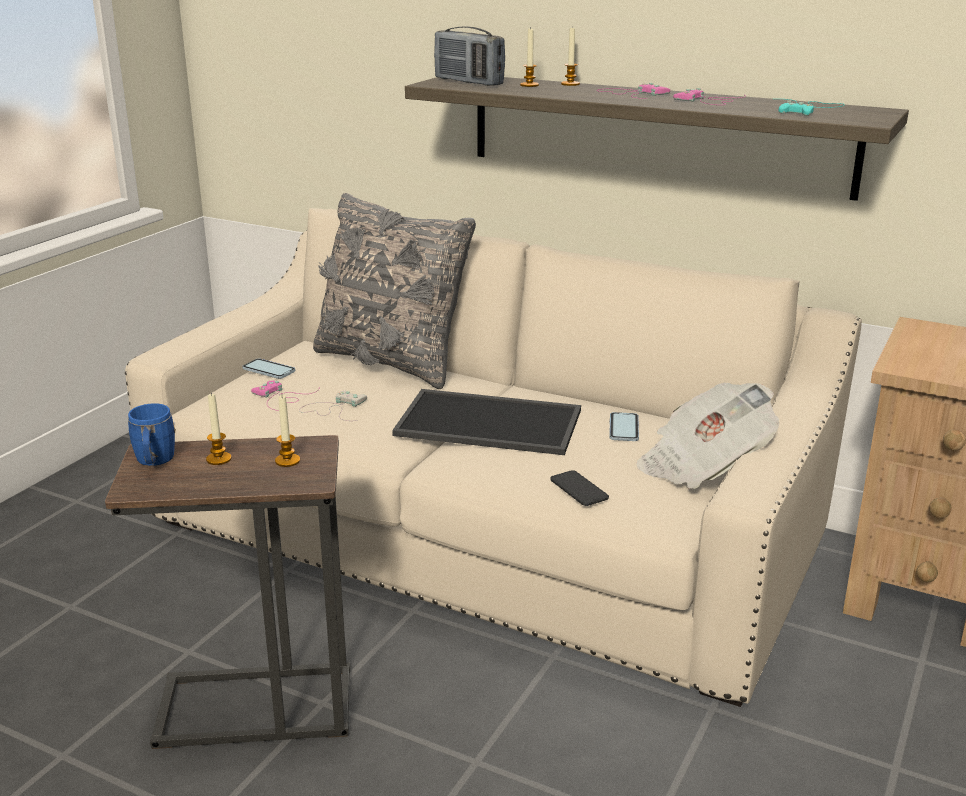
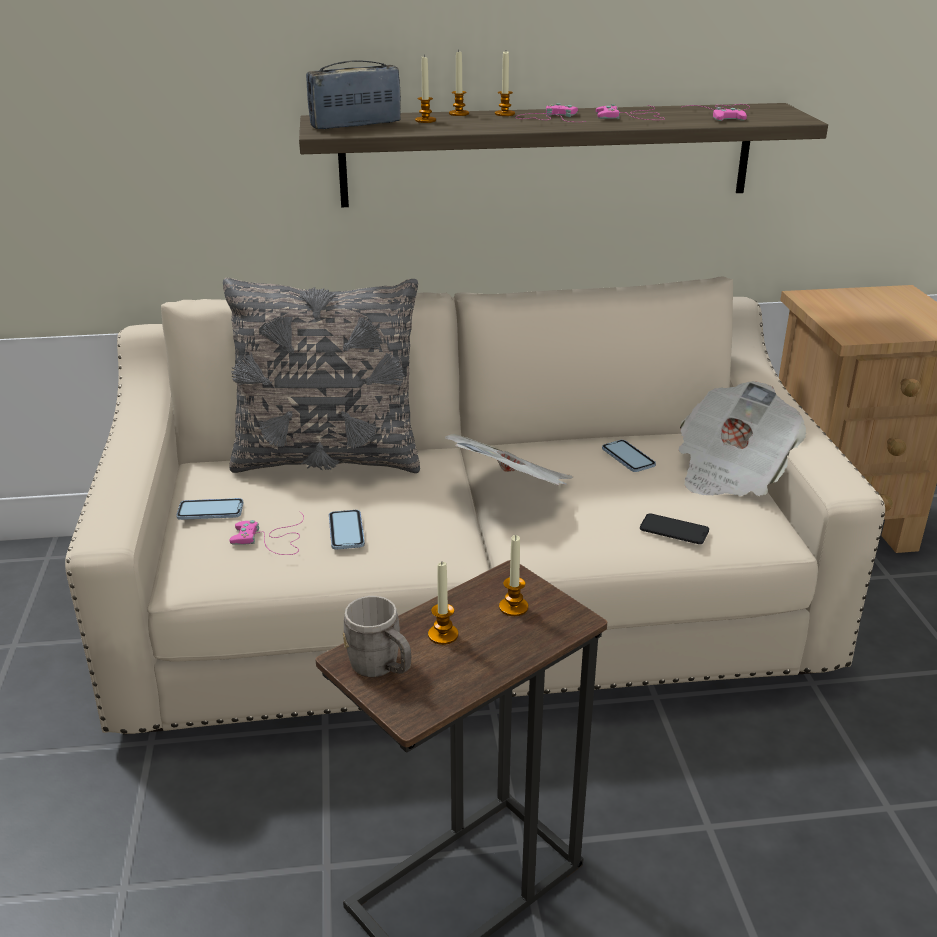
camera: 35 degrees left, 5 degrees up
blue mug [128,403,176,466] -> grey mug [343,596,411,677]
white game controller [299,391,367,421] -> phone [329,510,365,549]
tray [392,389,581,455] -> newspaper [445,434,573,485]
radio [434,26,505,86] -> radio turned 150 degrees clockwise [306,60,401,130]
turquoise game controller [779,99,845,116] -> pink game controller [682,104,750,121]
none -> candle [495,51,515,116]

